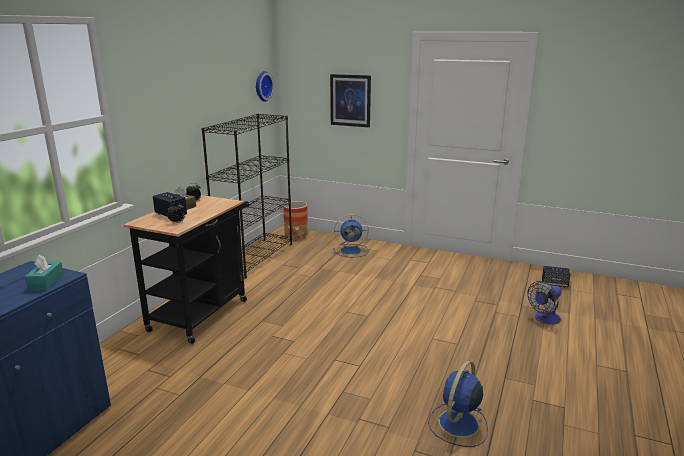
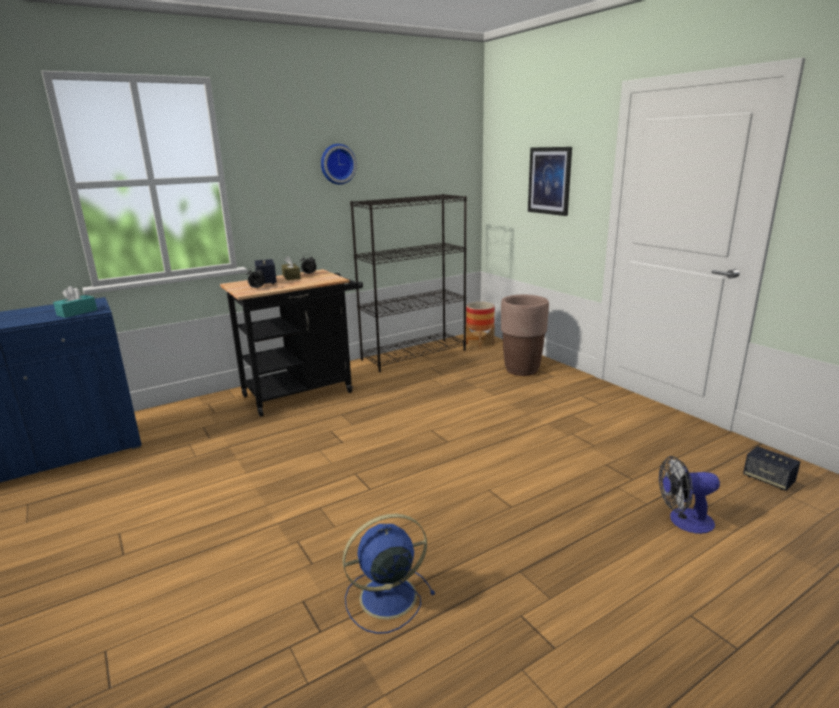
camera: 35 degrees right, 0 degrees up
wall clock [256,71,274,102] -> wall clock moved to [321,144,357,185]
blue fan [333,214,369,257] -> brown planter [501,295,549,376]

